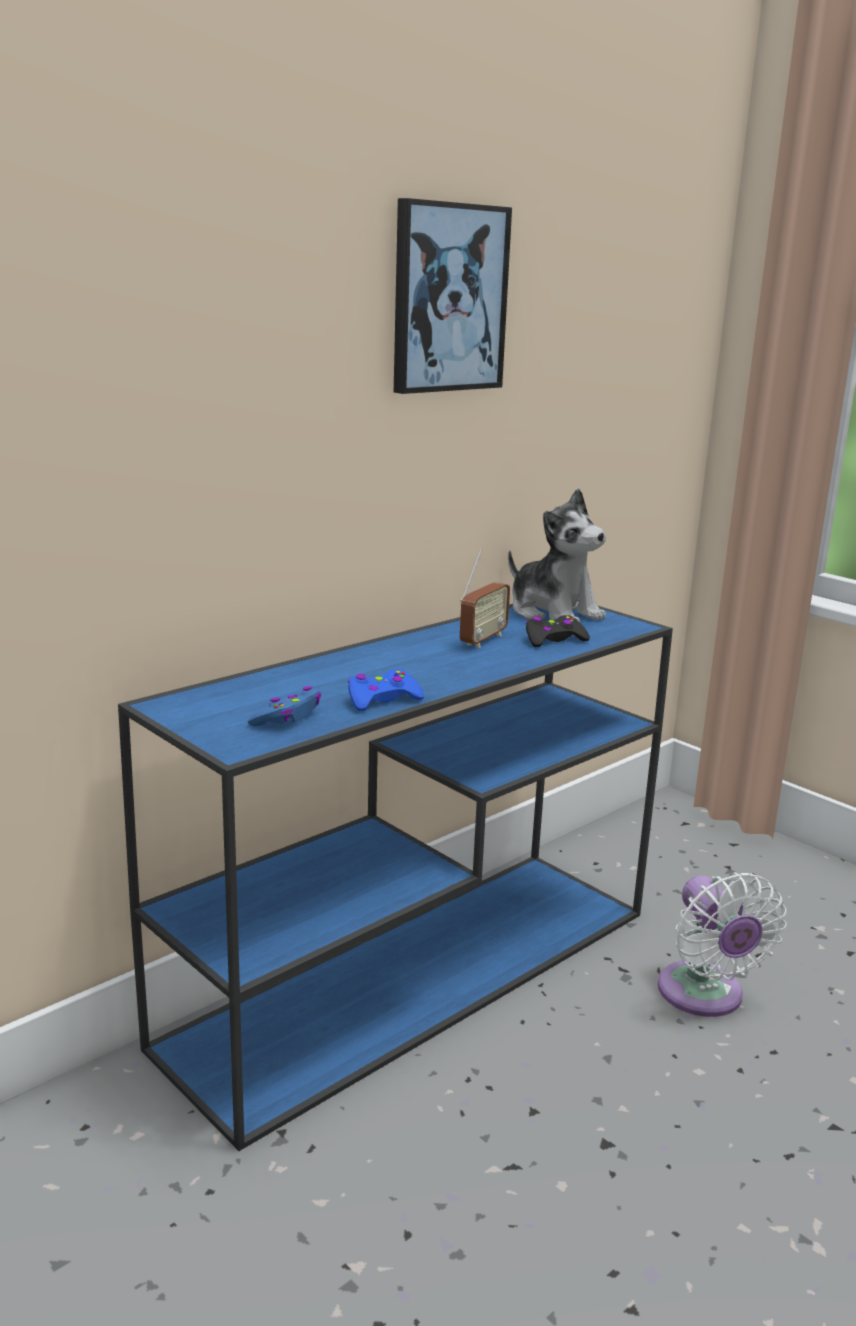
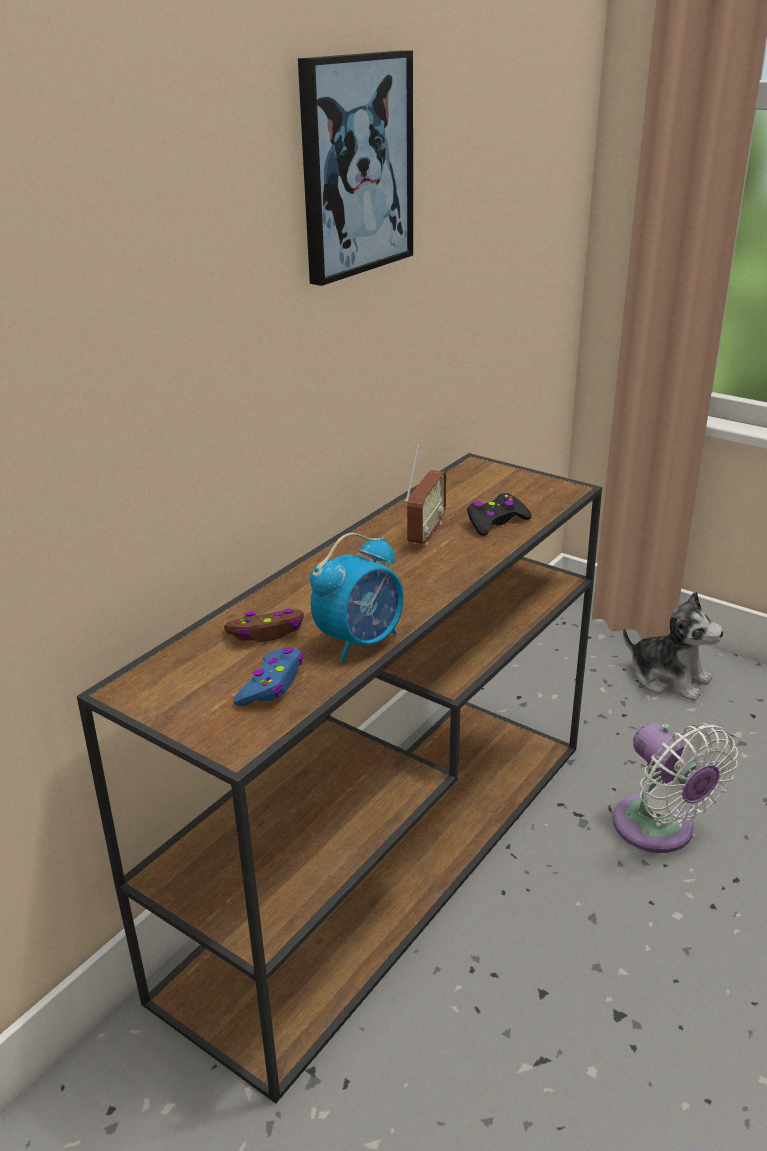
camera: 10 degrees left, 10 degrees up
blue console table [118,600,673,1151] -> brown console table [77,453,602,1104]
blue game controller [348,669,424,711] -> alarm clock [310,533,404,662]
plush toy [508,488,606,622] -> plush toy moved to [623,591,724,701]
none -> brown game controller [224,609,304,642]

